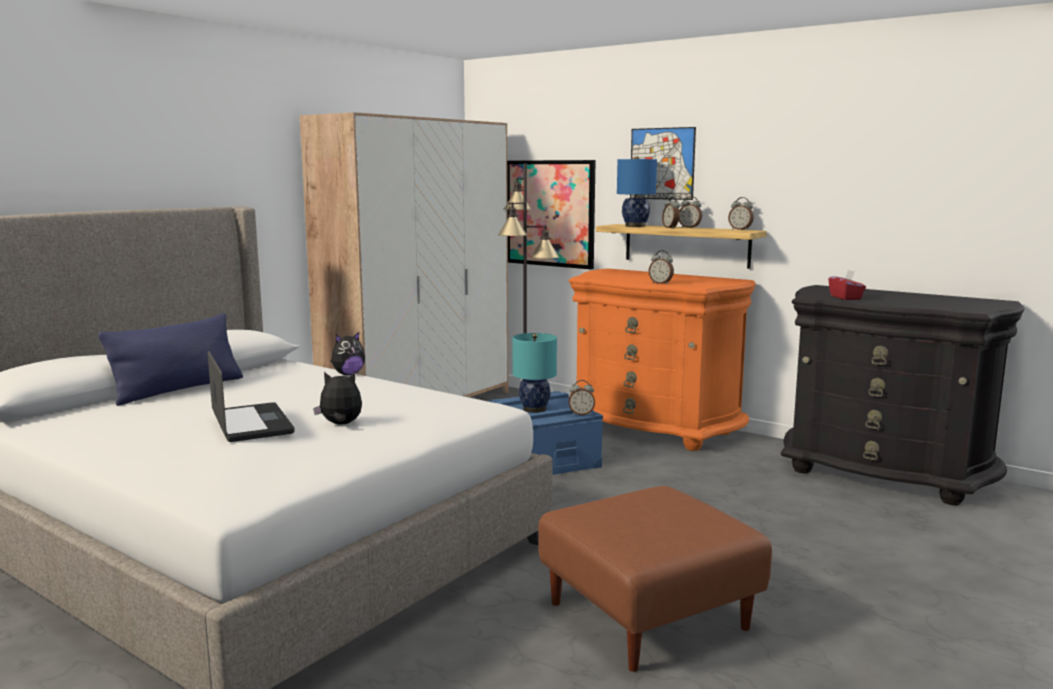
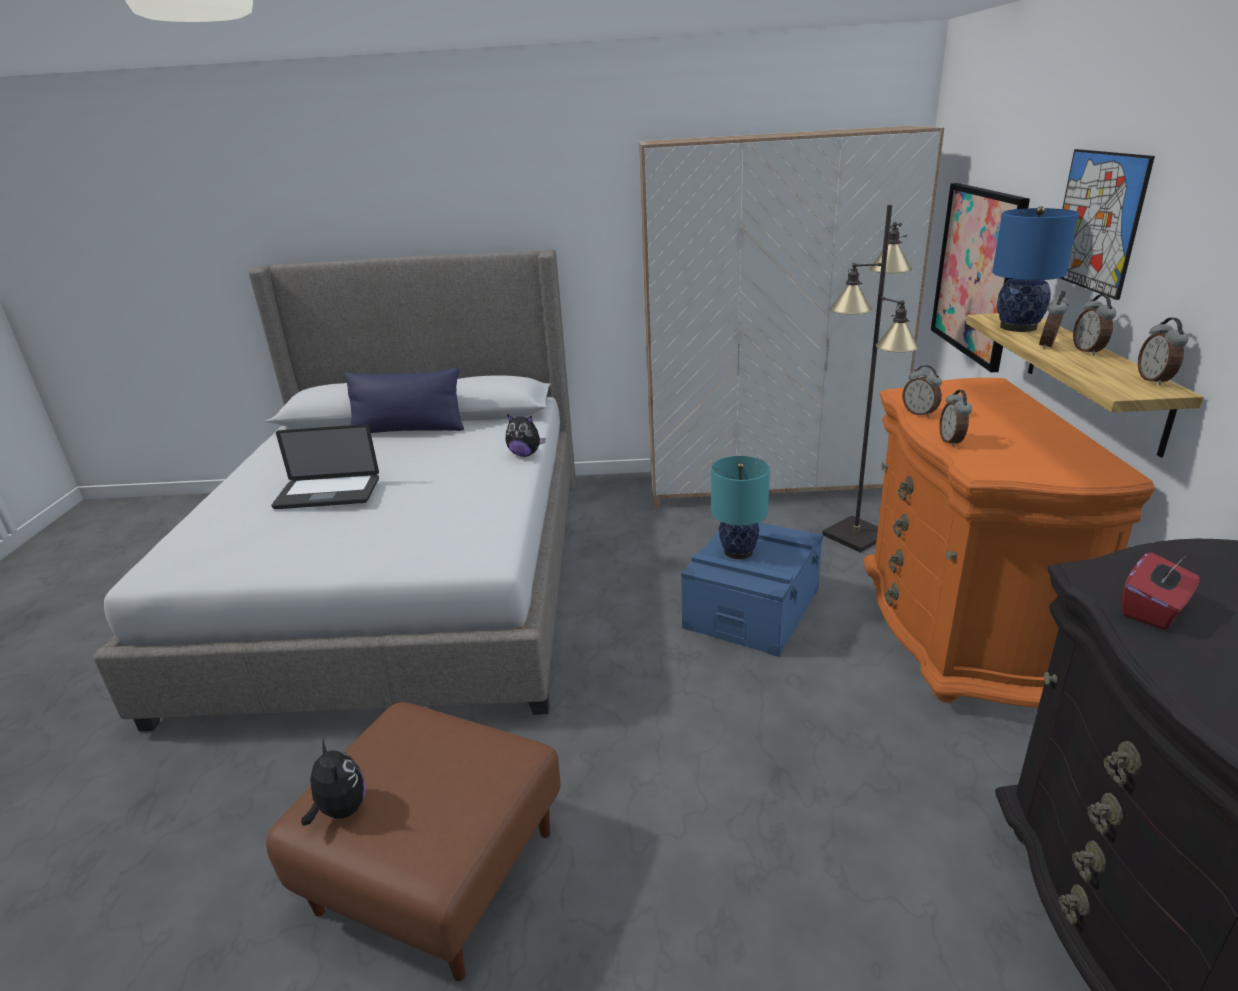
camera: 55 degrees right, 15 degrees up
laptop [208,351,295,442] -> laptop turned 60 degrees clockwise [271,424,379,509]
plush toy [313,372,362,424] -> plush toy moved to [301,738,365,826]
alarm clock [569,380,595,415] -> alarm clock moved to [902,365,942,417]

